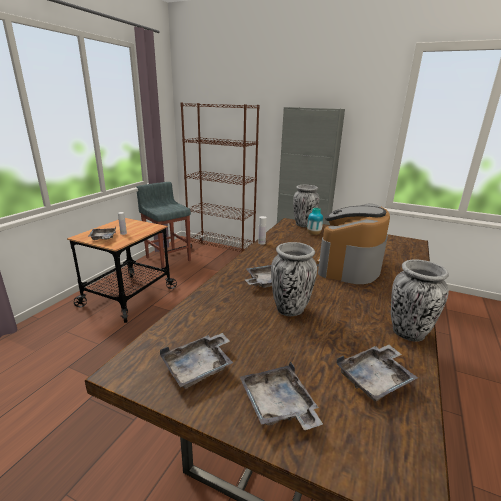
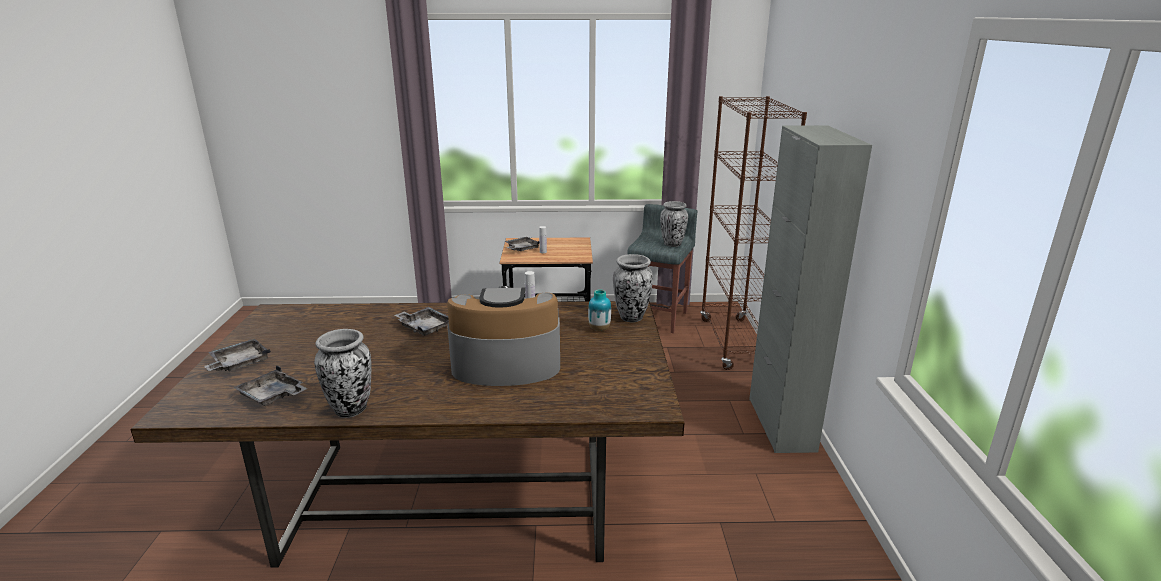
camera: 65 degrees right, 0 degrees up
grey tray [160,333,233,389] -> none
vase [271,242,317,316] -> vase moved to [660,201,688,247]

